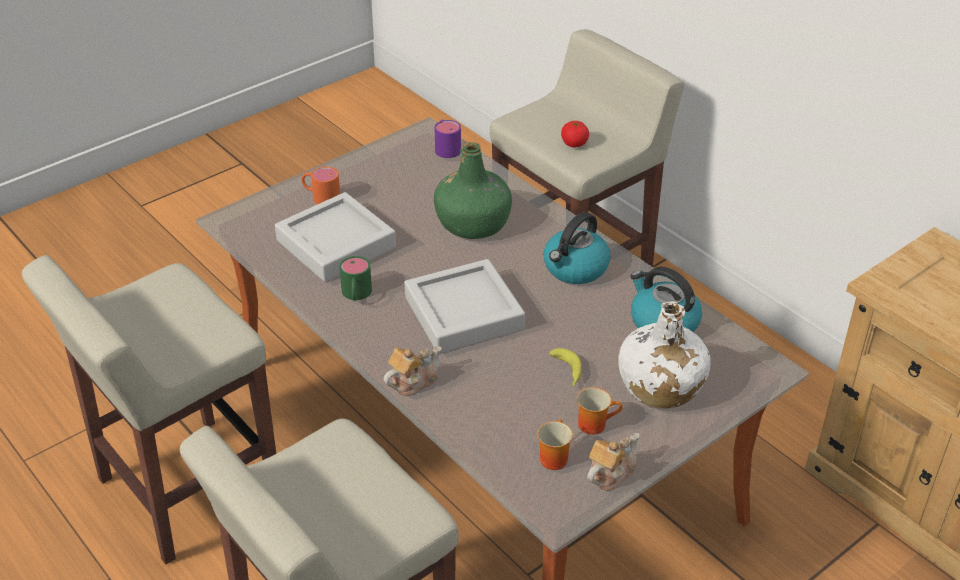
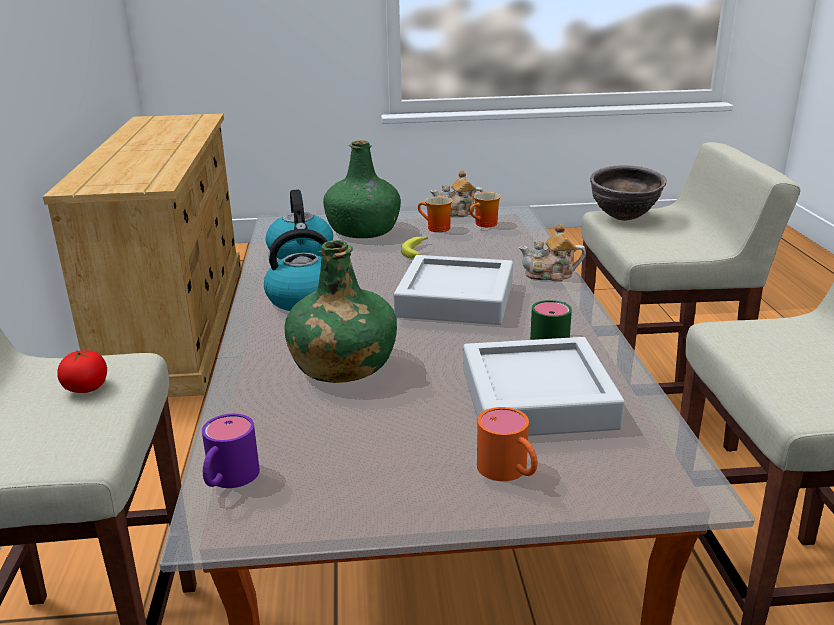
camera: 145 degrees left, 15 degrees down
white bottle [618,301,711,408] -> green bottle [323,140,401,238]
none -> brown bowl [590,165,666,221]

